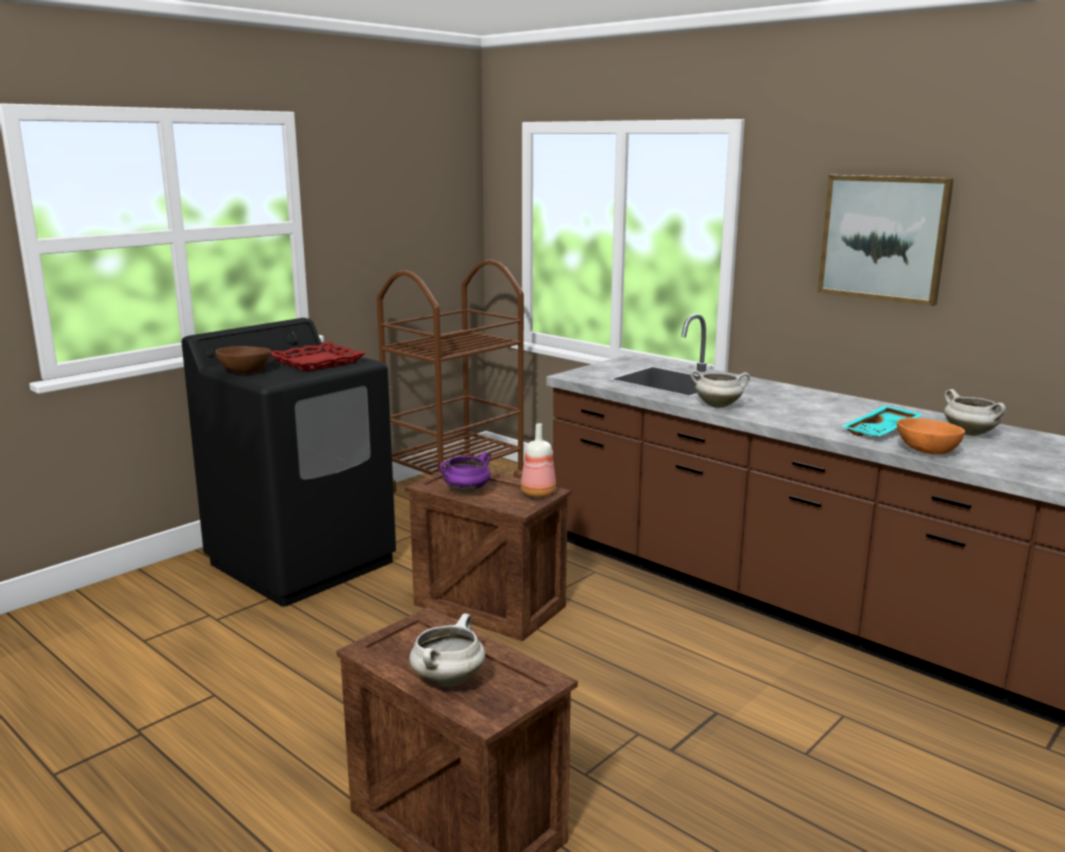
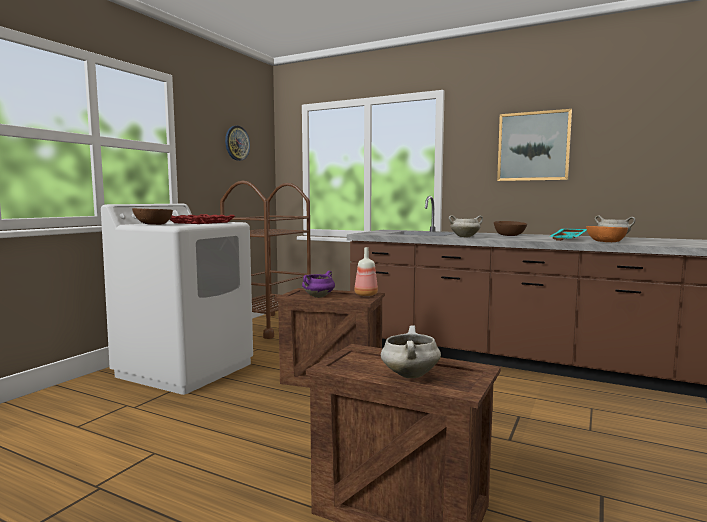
camera: 15 degrees left, 10 degrees down
black washing machine [182,318,396,607] -> white washing machine [101,204,253,395]
none -> wall clock [225,126,250,161]
none -> brown bowl [494,221,527,236]

